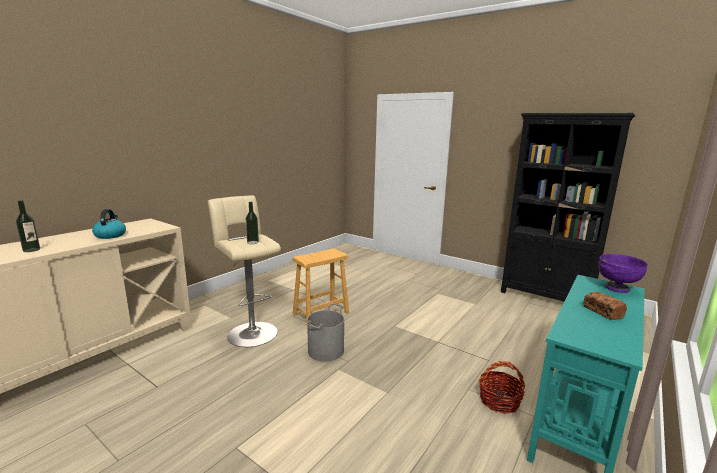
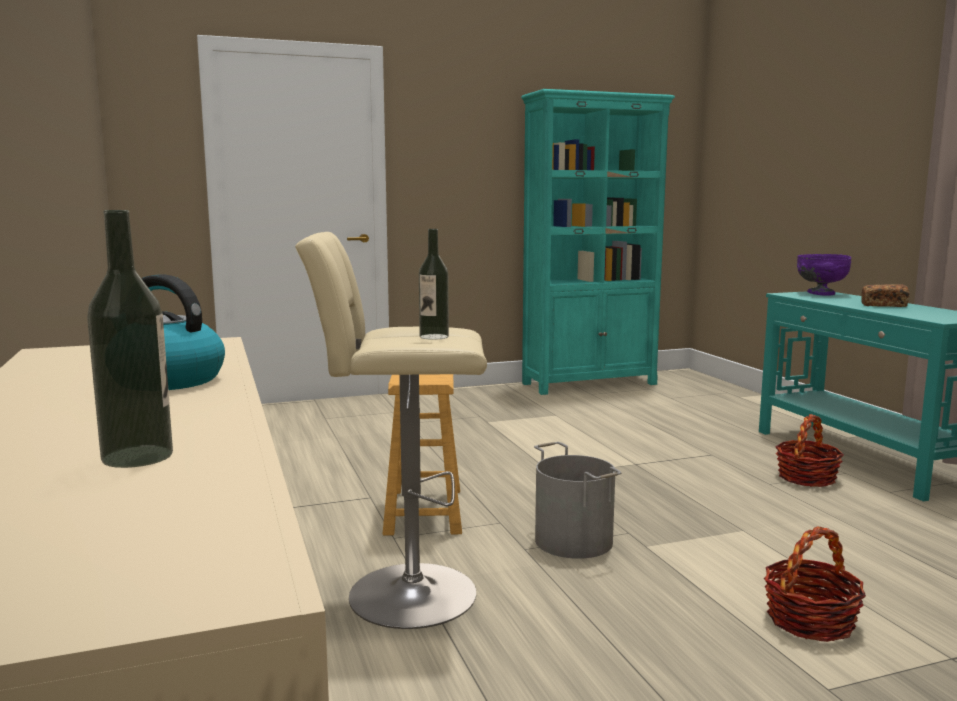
camera: 55 degrees left, 5 degrees down
black bookcase [501,113,635,301] -> turquoise bookcase [521,89,675,395]
none -> basket [764,526,866,642]

